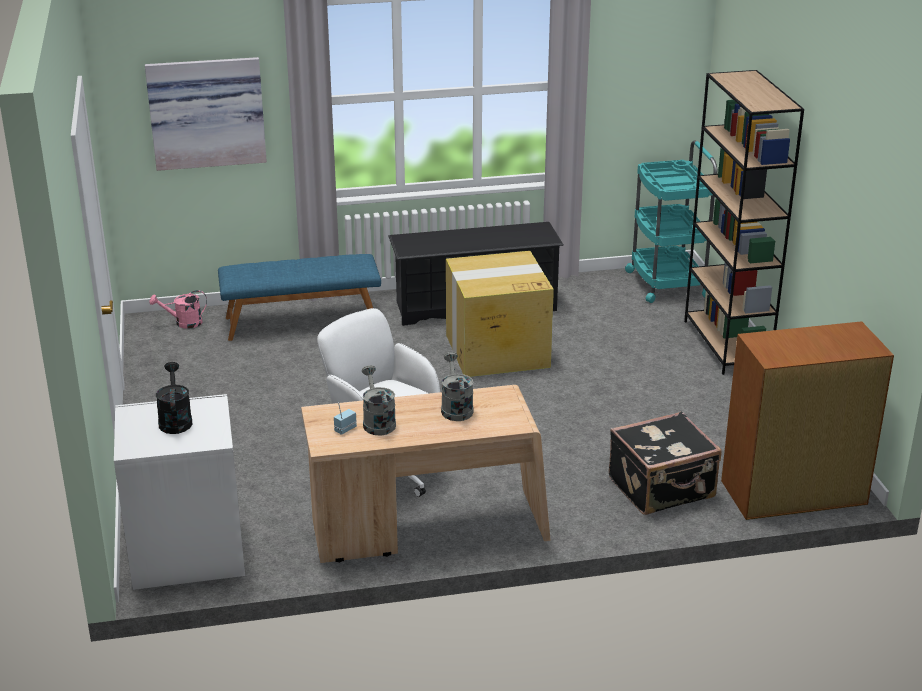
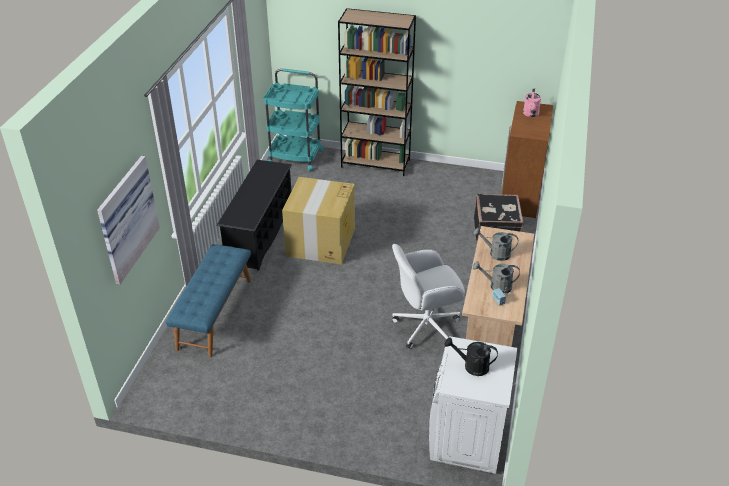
camera: 65 degrees left, 10 degrees up
pink watering can [149,290,207,329] -> pink watering can moved to [523,88,541,117]

